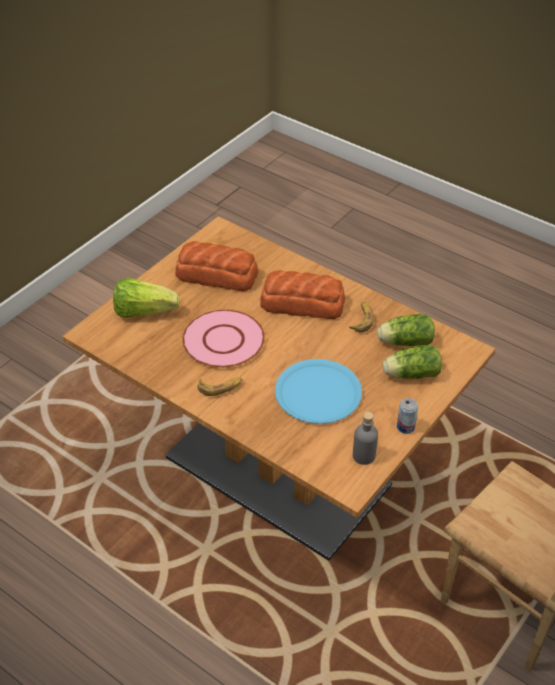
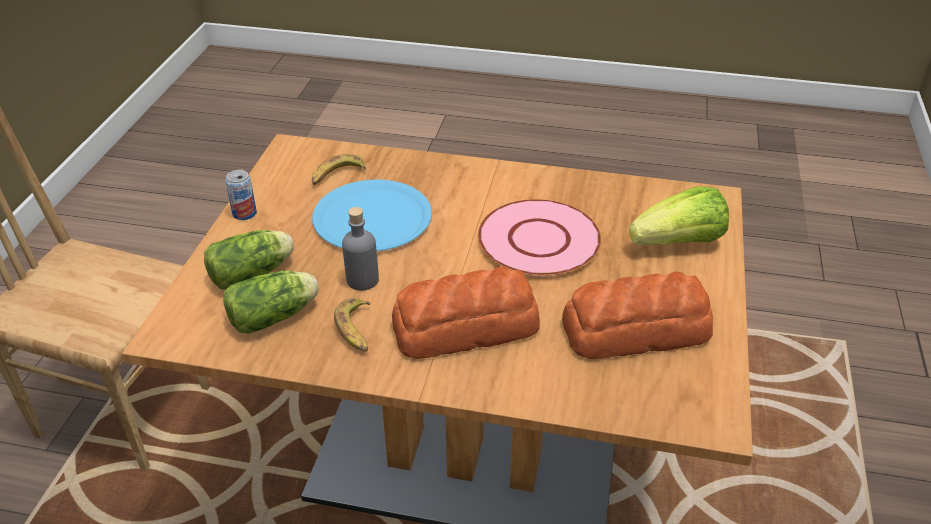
camera: 155 degrees right, 5 degrees down
banana [197,378,243,396] -> banana moved to [312,154,366,185]
grey bottle [353,412,378,465] -> grey bottle moved to [342,207,379,291]

